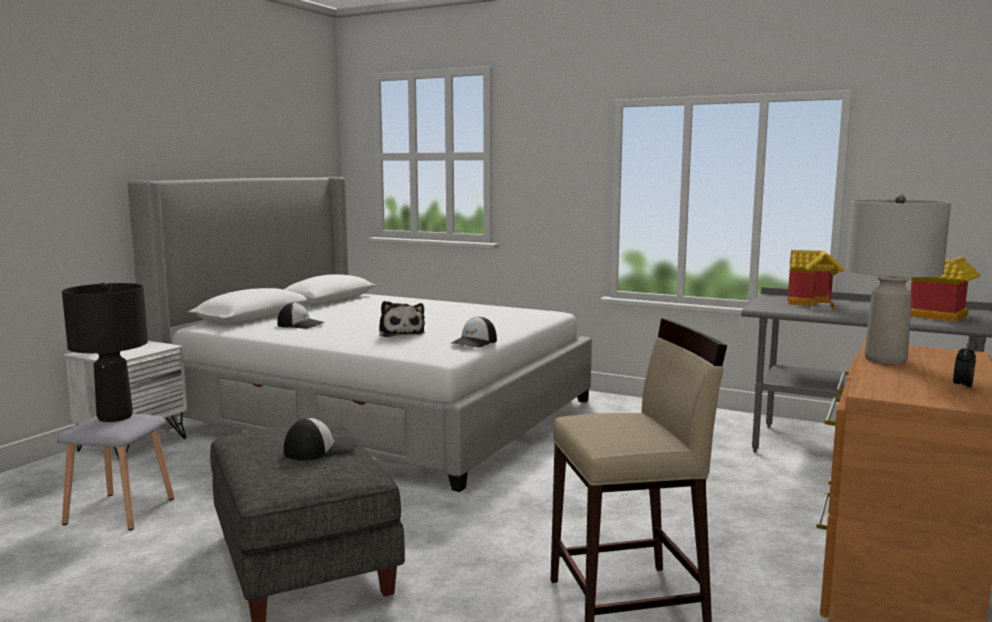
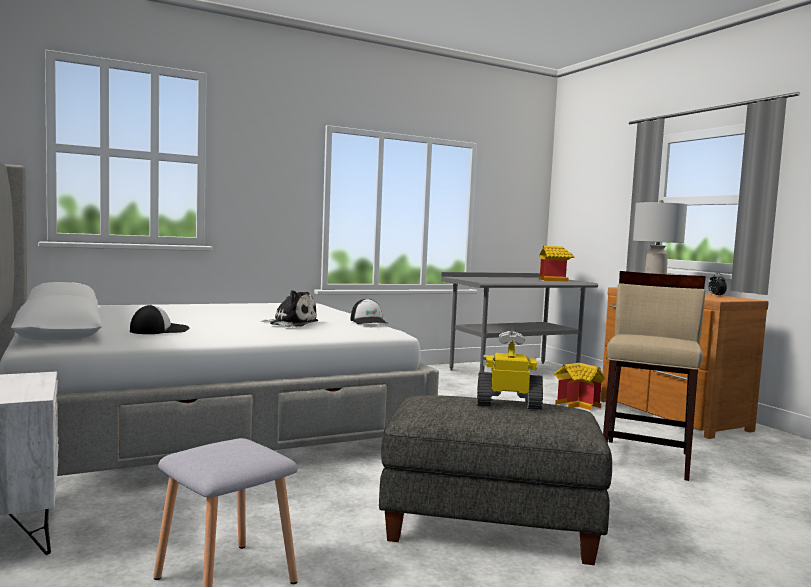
camera: 55 degrees left, 5 degrees down
black table lamp [62,283,148,422] -> none
cap [284,418,358,460] -> toy robot [477,331,543,410]
toy house [787,250,845,310] -> toy house moved to [554,363,606,410]

